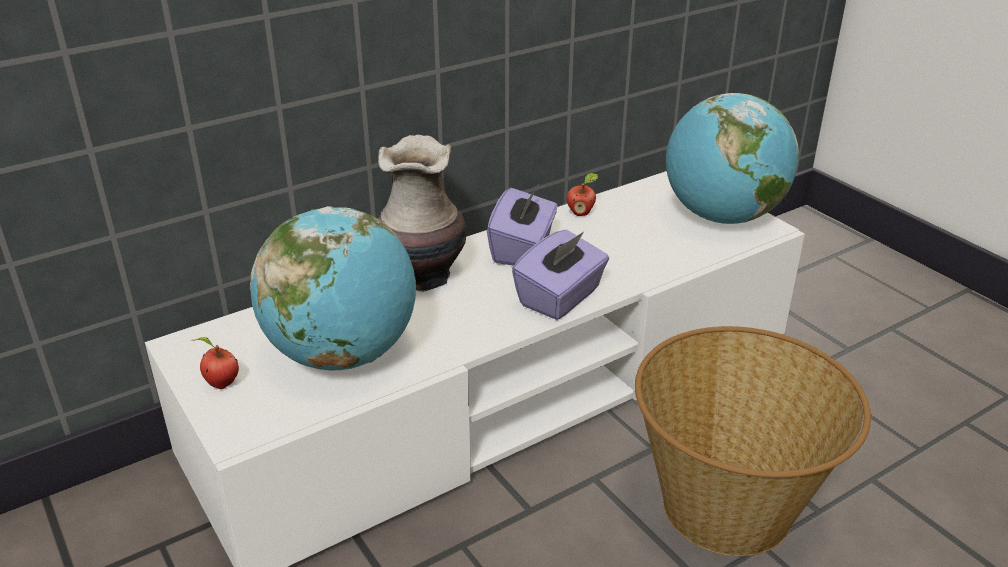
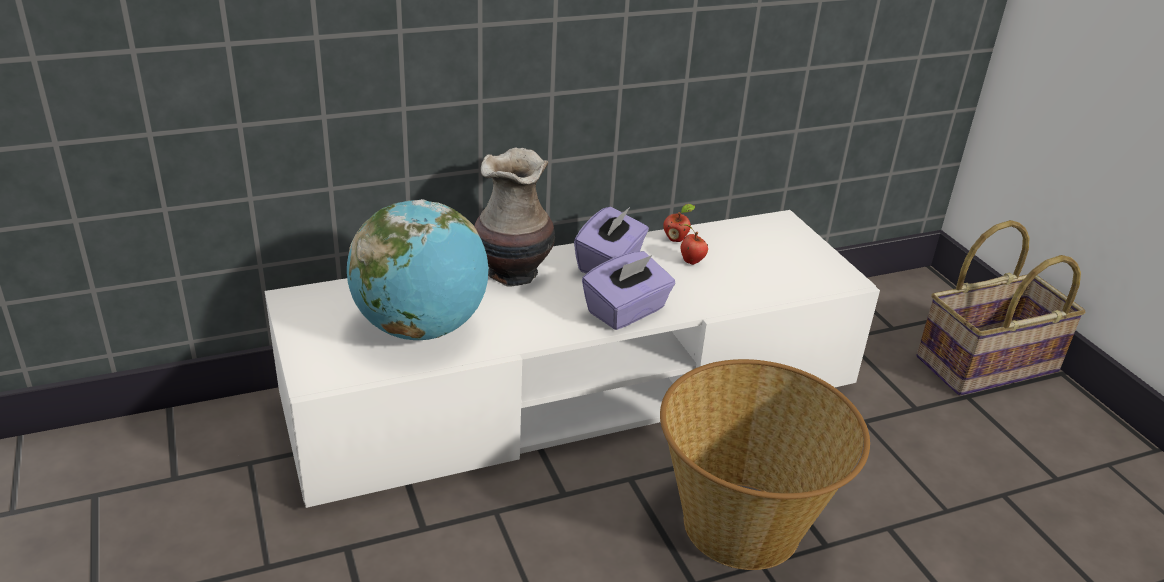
camera: 10 degrees right, 0 degrees up
apple [192,337,239,389] -> apple moved to [681,224,708,265]
globe [666,93,799,224] -> none
none -> basket [916,220,1085,396]

